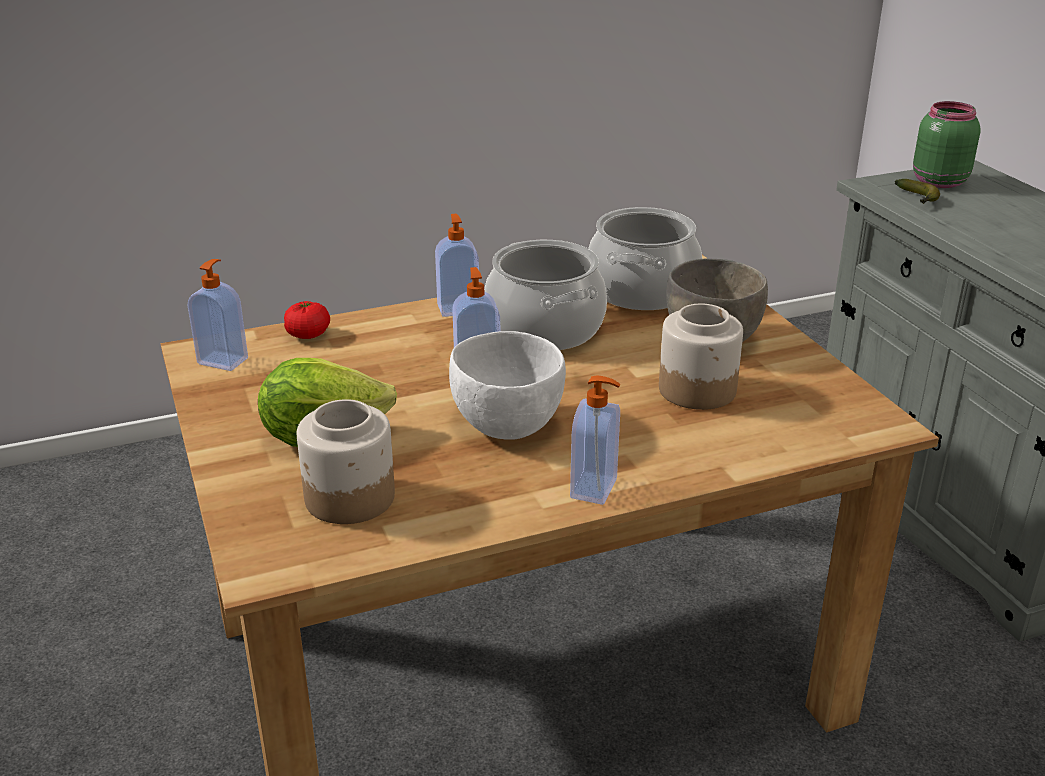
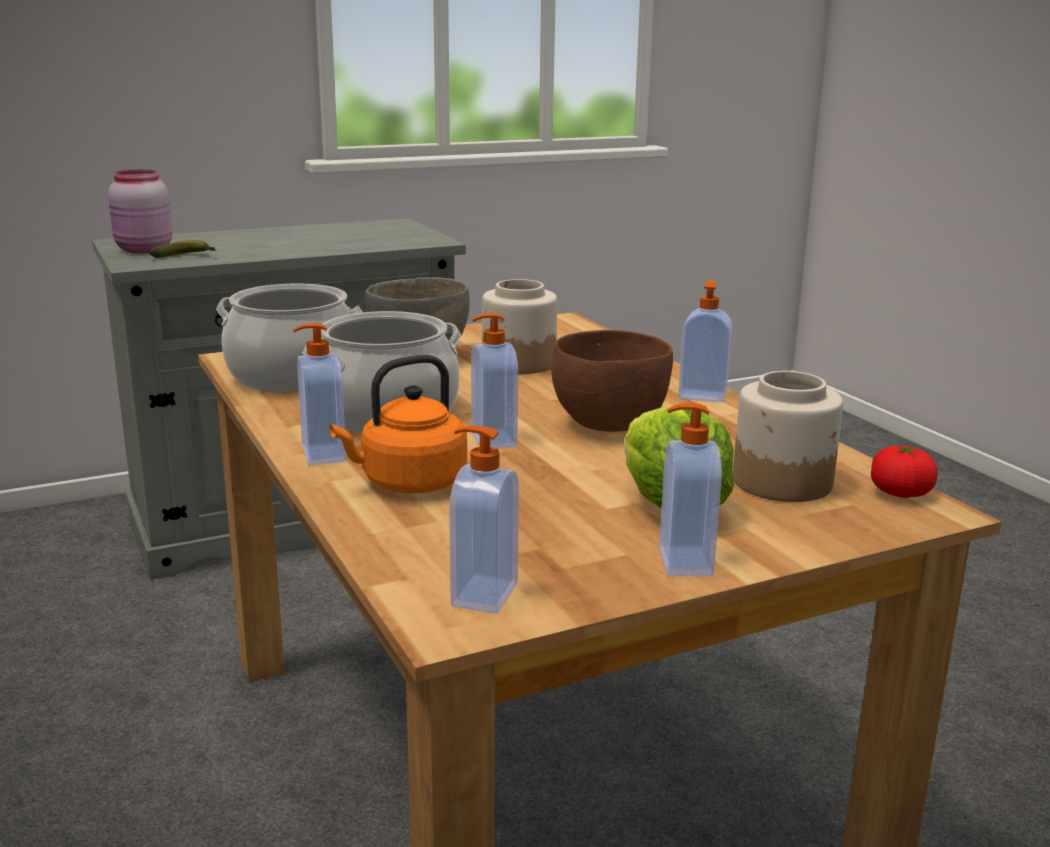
camera: 95 degrees left, 10 degrees down
tomato [284,301,330,339] -> tomato moved to [871,446,938,498]
white bowl [449,331,566,440] -> brown bowl [551,330,673,432]
green jar [913,101,981,188] -> pink jar [108,170,173,253]
none -> orange kettle [329,355,467,493]
none -> soap dispenser [659,403,722,576]

